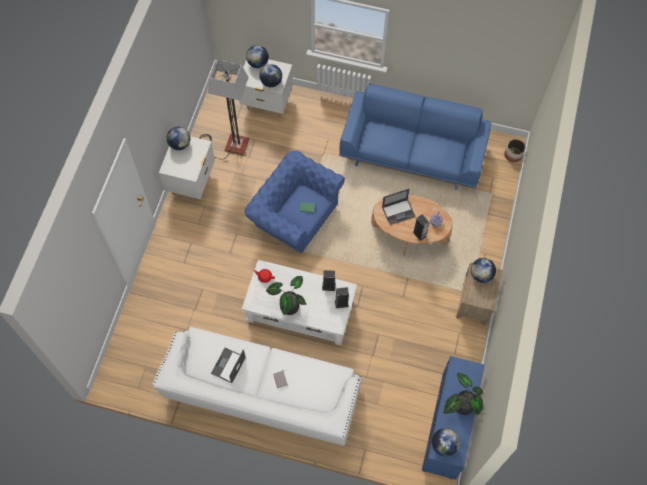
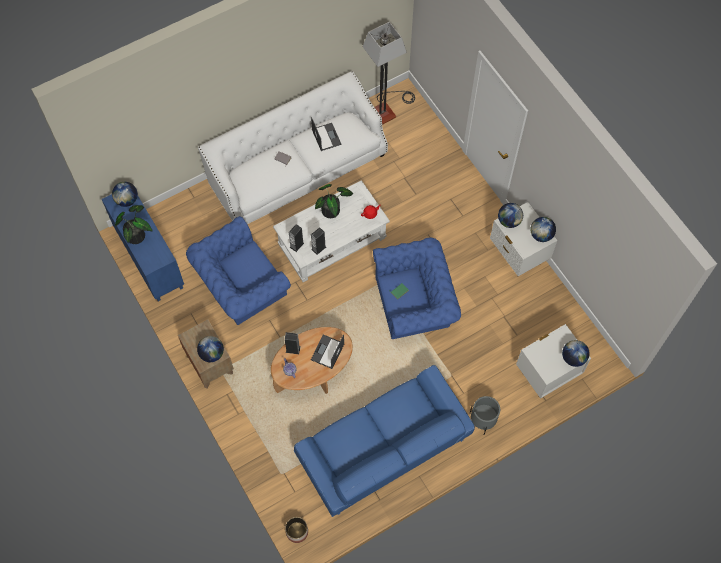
camera: 135 degrees right, 0 degrees up
floor lamp [199,60,250,160] -> floor lamp moved to [362,22,415,125]
globe [259,64,282,87] -> globe moved to [498,203,523,228]
none -> blue armchair [186,216,291,325]
none -> grey planter [469,396,500,435]

